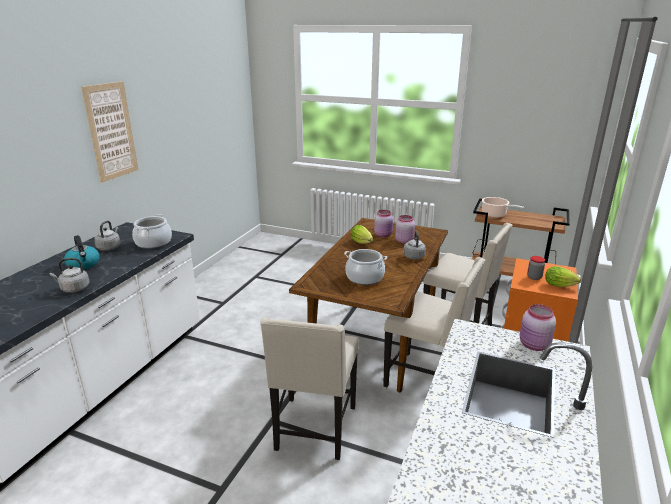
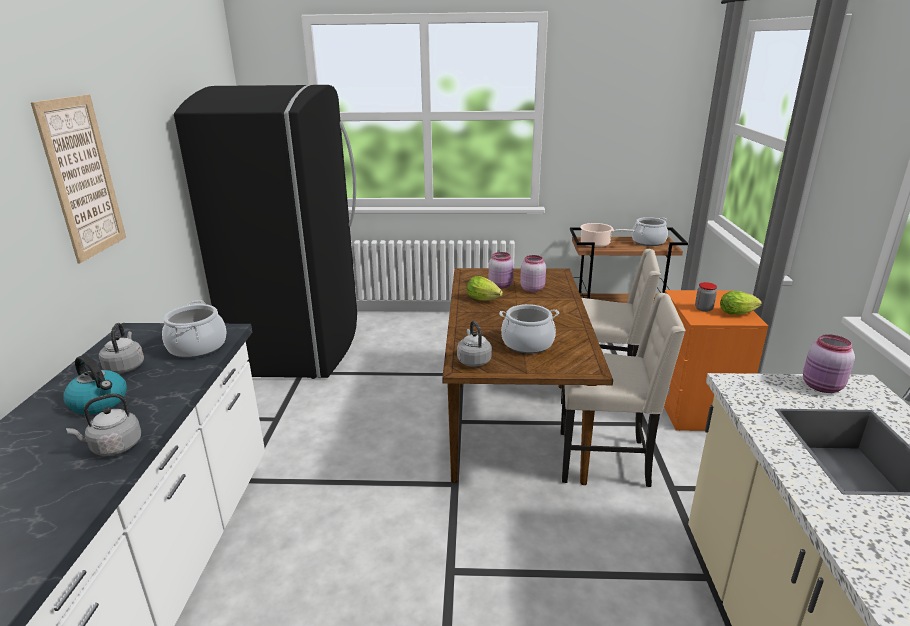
camera: 20 degrees left, 0 degrees up
beige chair [260,317,359,460] -> none
grey kettle [403,231,426,260] -> grey kettle moved to [457,321,492,367]
none -> black fridge [174,84,357,379]
none -> cooking pot [632,217,668,246]

